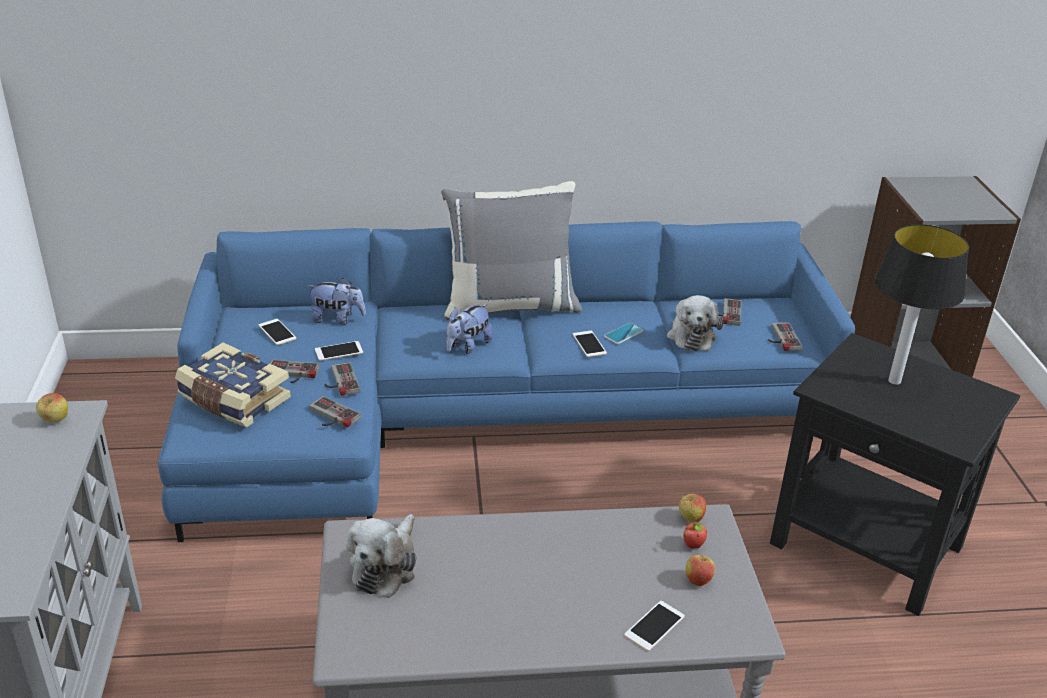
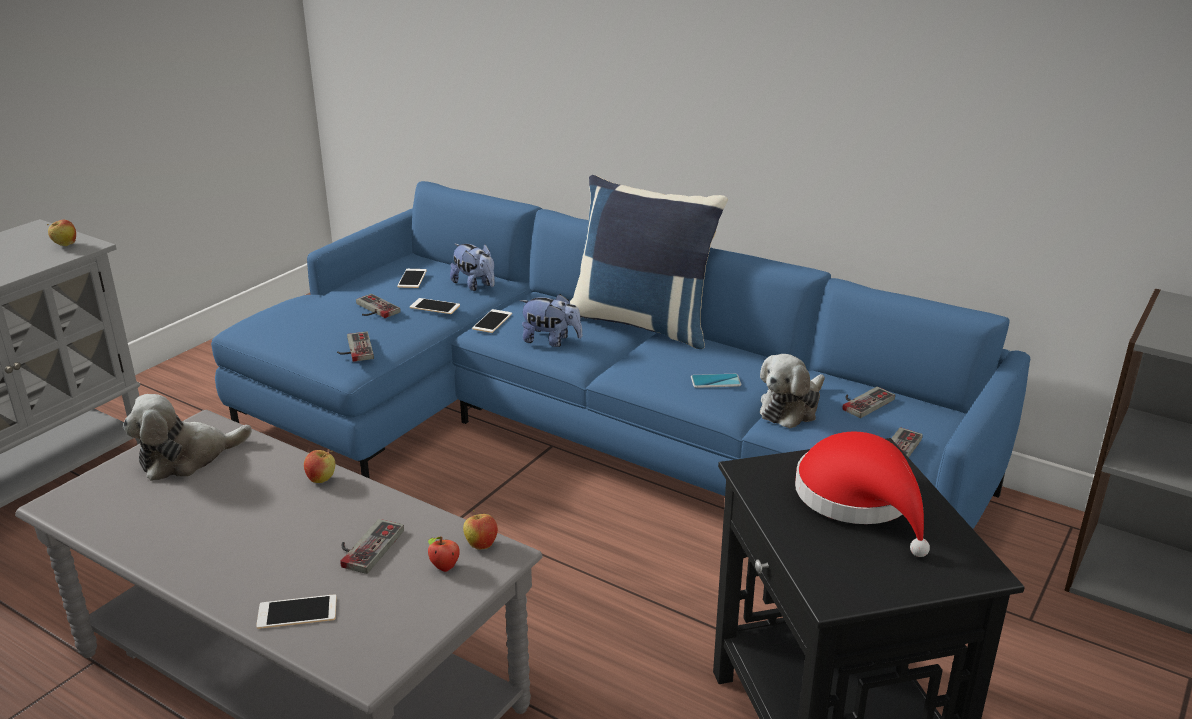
camera: 40 degrees right, 5 degrees down
book [175,342,291,428] -> none
game controller [324,362,360,396] -> game controller moved to [341,519,404,574]
grey pillow [441,181,582,320] -> blue pillow [570,175,728,349]
plush toy [446,304,493,354] -> plush toy turned 150 degrees counterclockwise [520,294,582,347]
phone [573,331,607,357] -> phone moved to [472,309,512,333]
apple [686,552,715,586] -> apple moved to [304,450,335,483]
table lamp [874,224,969,385] -> red hat [795,432,930,557]

